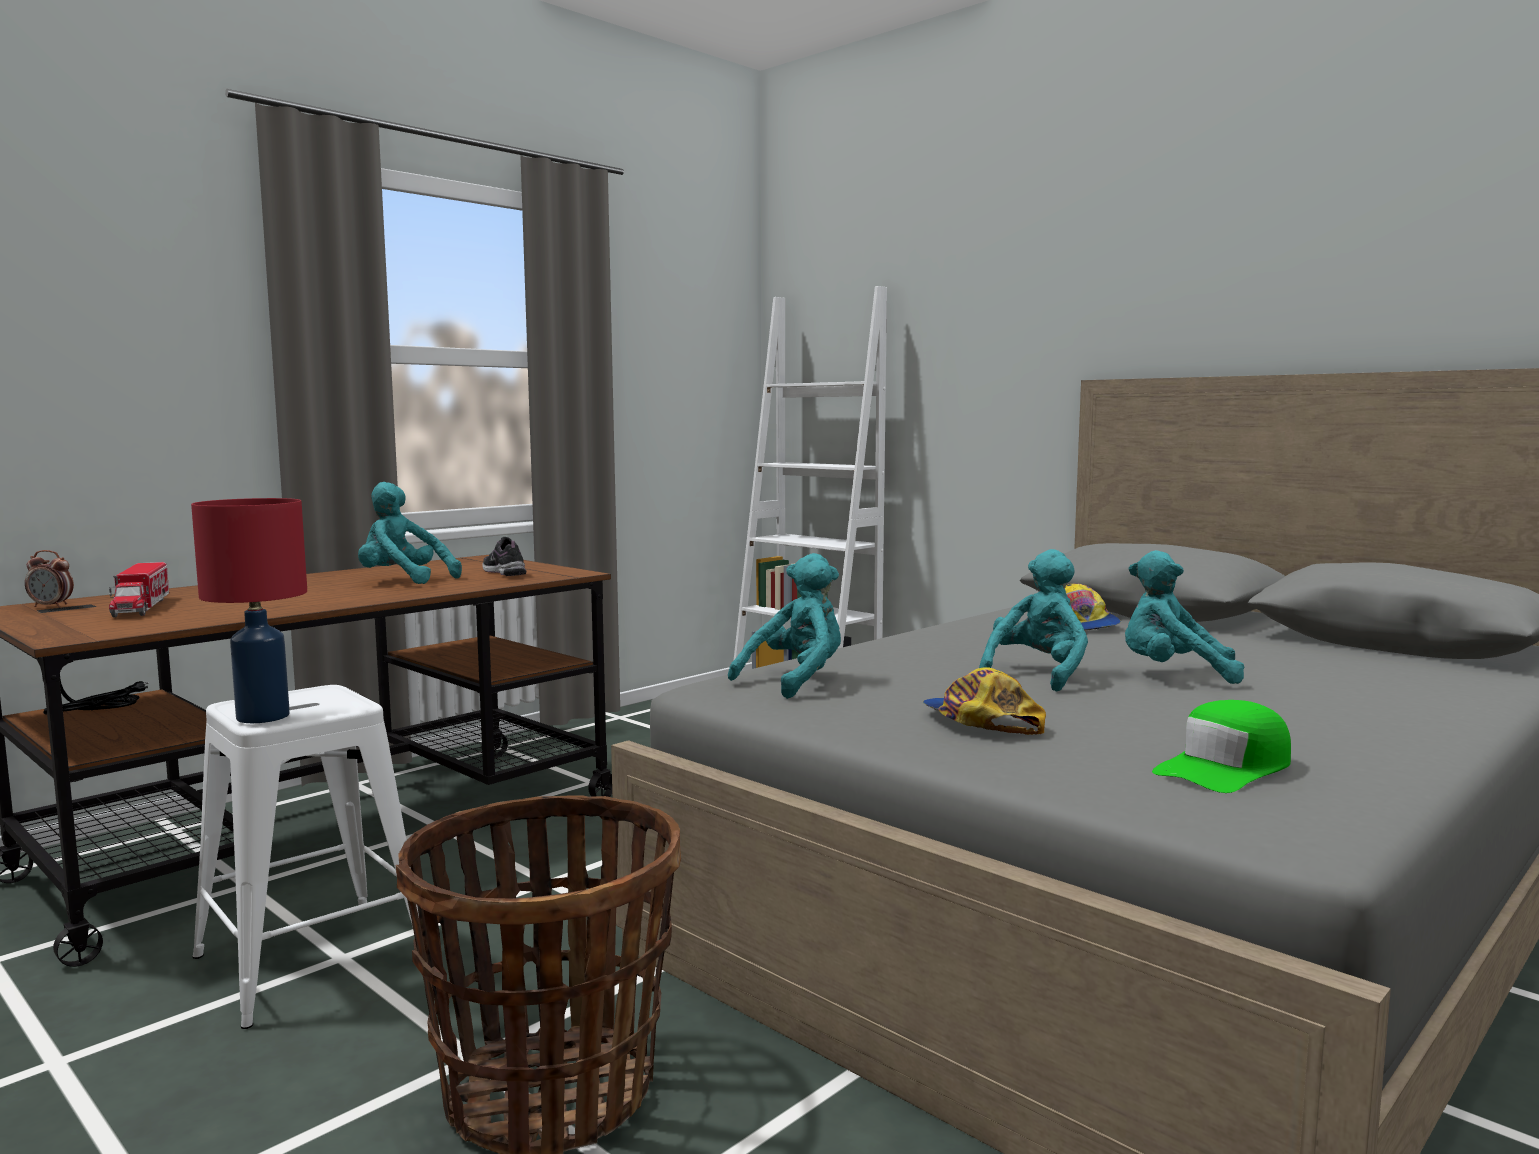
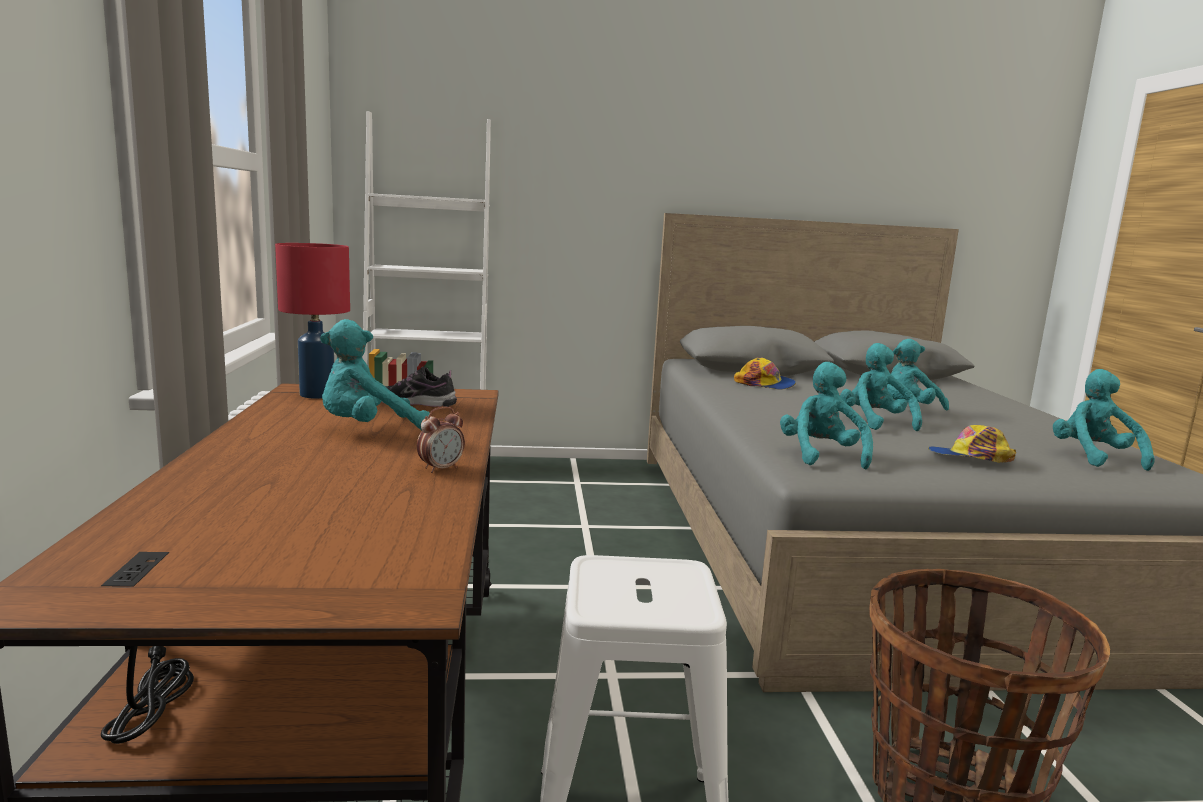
camera: 50 degrees left, 5 degrees up
alarm clock [25,550,74,608] -> alarm clock moved to [417,407,465,473]
toy truck [109,562,169,617] -> none
red table lamp [191,498,307,723] -> red table lamp moved to [275,243,350,399]
green cap [1152,700,1291,793] -> turquoise plush toy [1053,369,1155,471]

